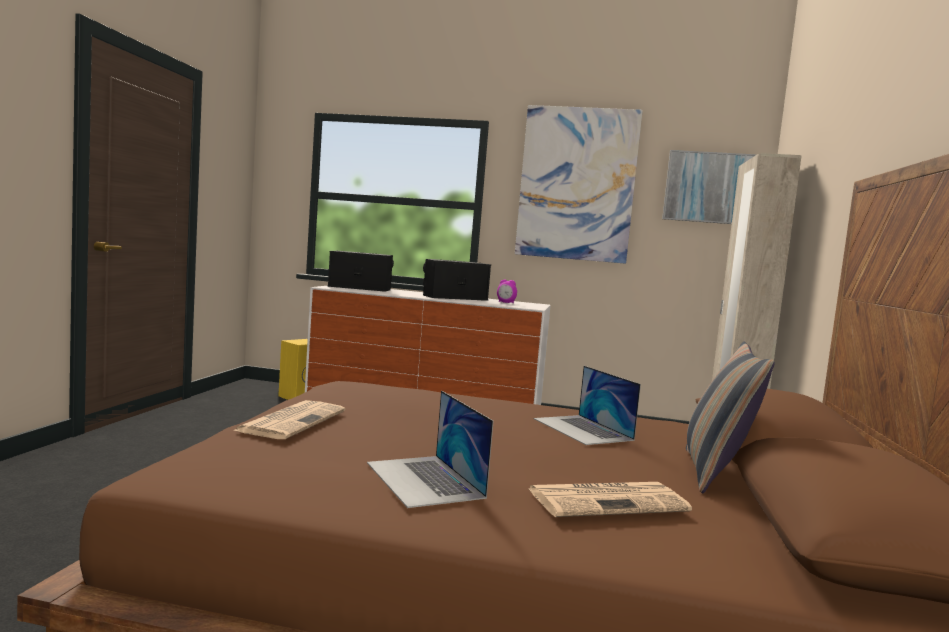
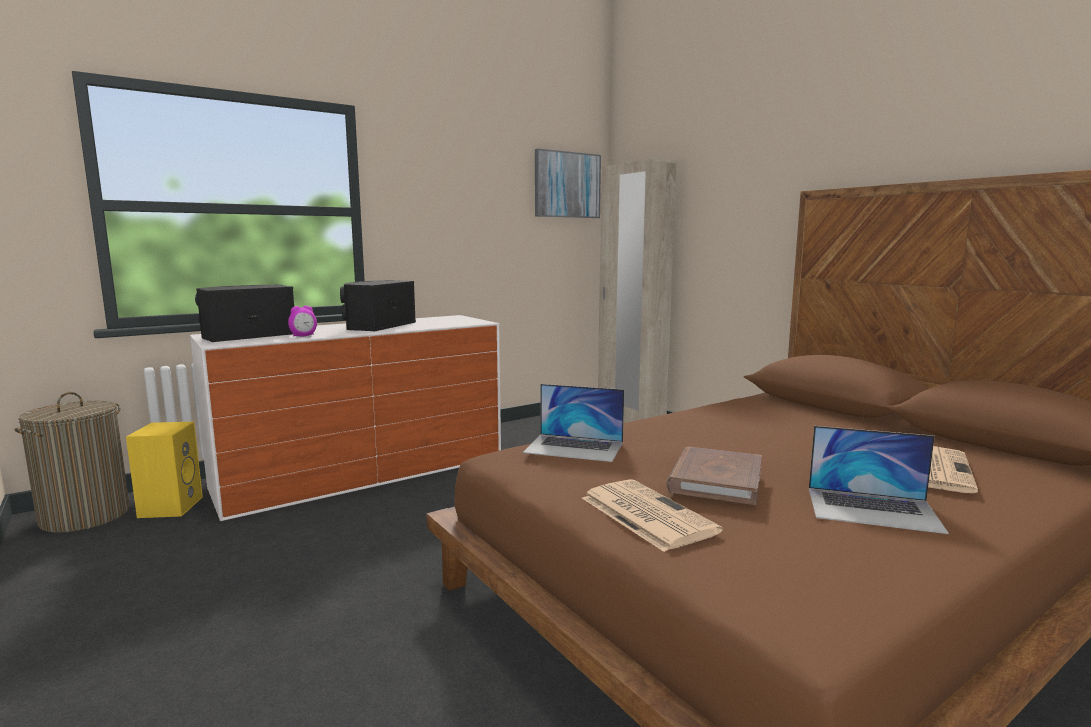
camera: 45 degrees left, 5 degrees up
alarm clock [497,279,517,303] -> alarm clock moved to [288,306,317,337]
picture [515,105,643,264] -> none
laptop [534,366,641,445] -> laptop moved to [523,384,624,462]
pillow [686,341,775,493] -> none
none -> laundry basket [15,392,130,533]
none -> brown book [666,447,762,505]

